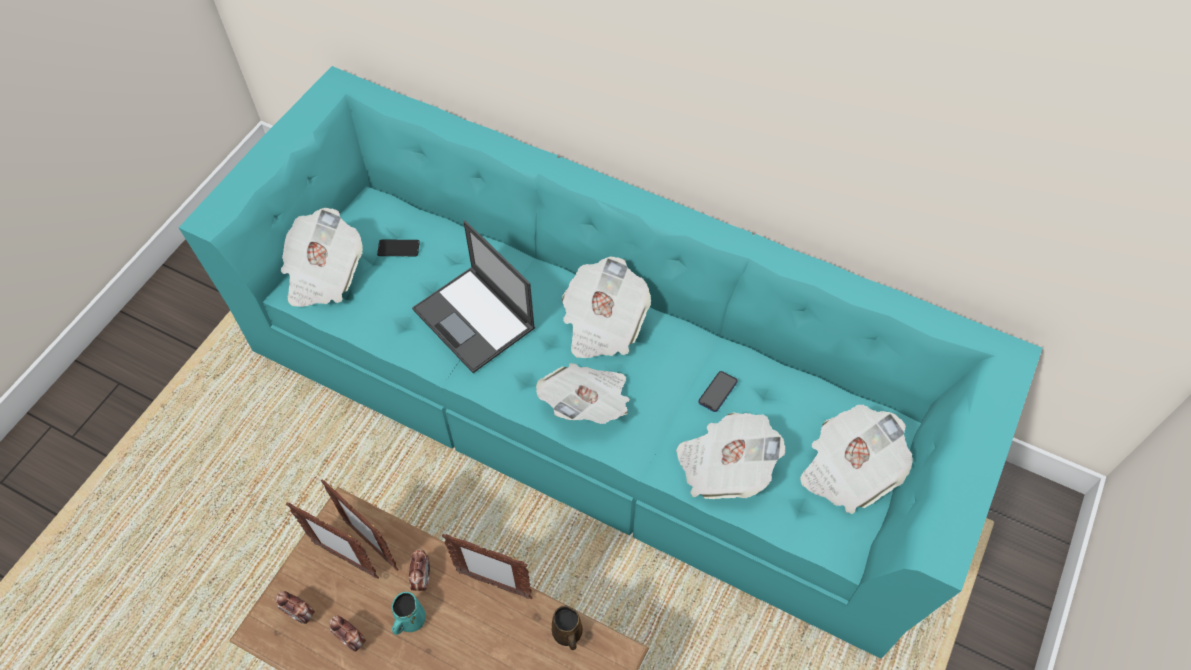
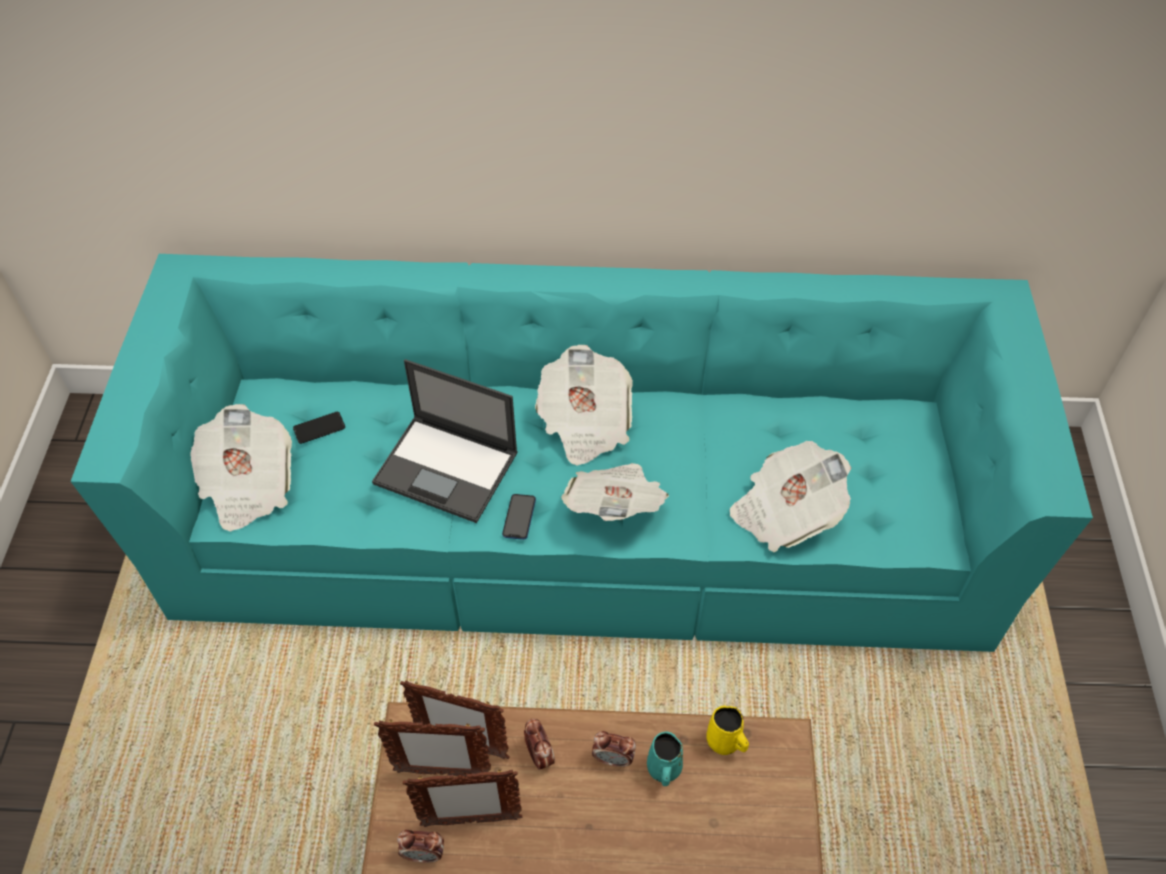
camera: 25 degrees left, 5 degrees down
alarm clock [329,616,366,652] -> alarm clock moved to [592,731,636,767]
turquoise mug [391,592,426,635] -> turquoise mug moved to [647,732,683,786]
picture frame [442,534,533,599] -> picture frame moved to [403,769,522,827]
brown mug [552,606,583,650] -> yellow mug [706,706,749,755]
phone [698,371,738,412] -> phone moved to [502,494,536,540]
newspaper [800,405,913,514] -> none

